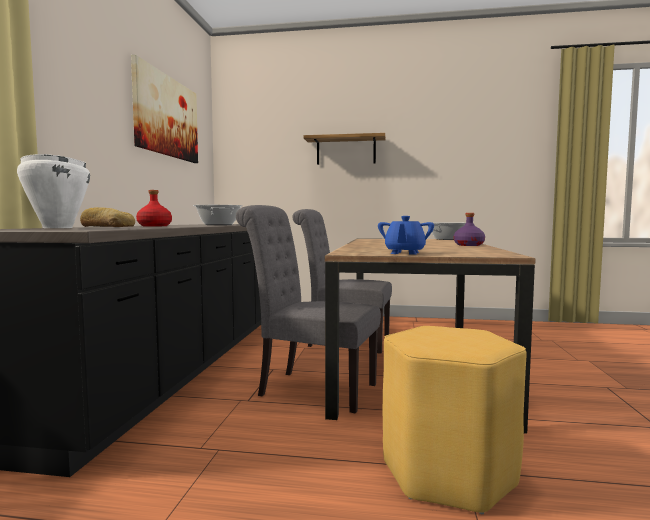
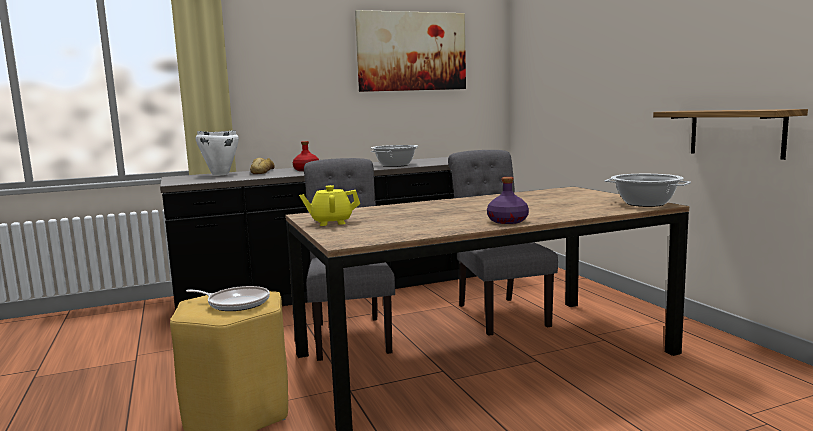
camera: 60 degrees right, 5 degrees up
shelf [304,133,386,165] -> shelf moved to [653,109,808,160]
blue teapot [378,216,434,255] -> yellow teapot [299,185,360,226]
none -> frying pan [186,286,270,311]

